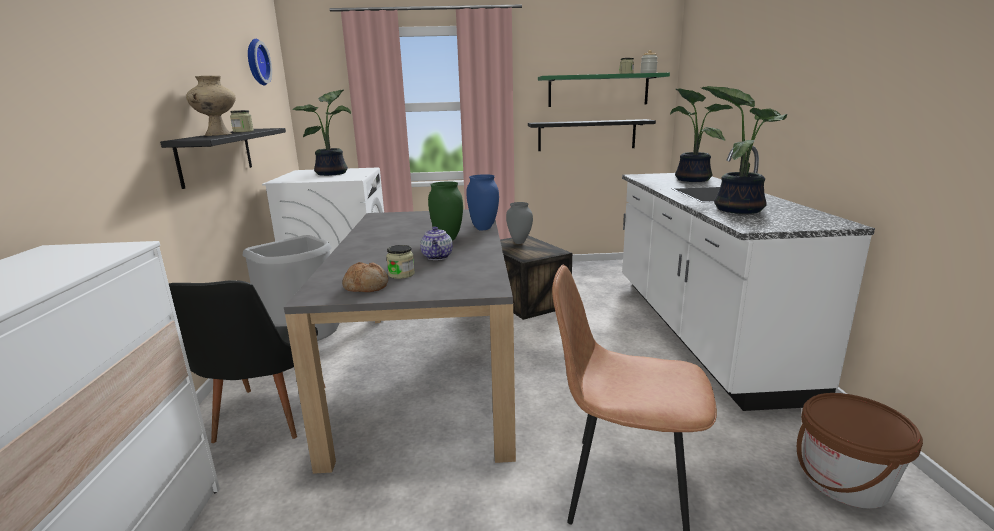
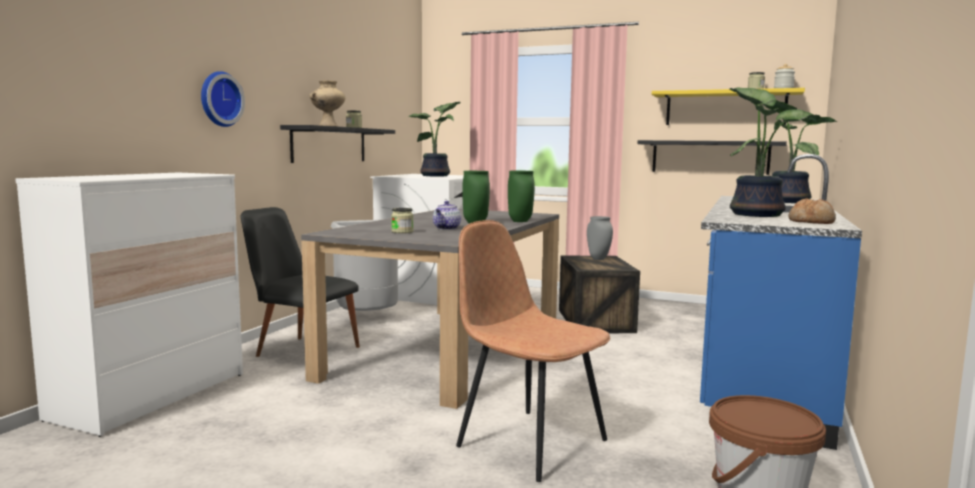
camera: 25 degrees right, 10 degrees down
black chair [169,280,325,443] -> black chair turned 90 degrees clockwise [240,207,360,357]
wall clock [248,39,272,85] -> wall clock moved to [201,71,245,127]
bread [342,262,388,292] -> bread moved to [788,198,836,224]
blue vase [466,174,499,230] -> green vase [508,171,535,222]
green shelf [538,73,670,107] -> yellow shelf [652,88,805,125]
white counter [622,146,875,411] -> blue counter [700,154,862,450]

